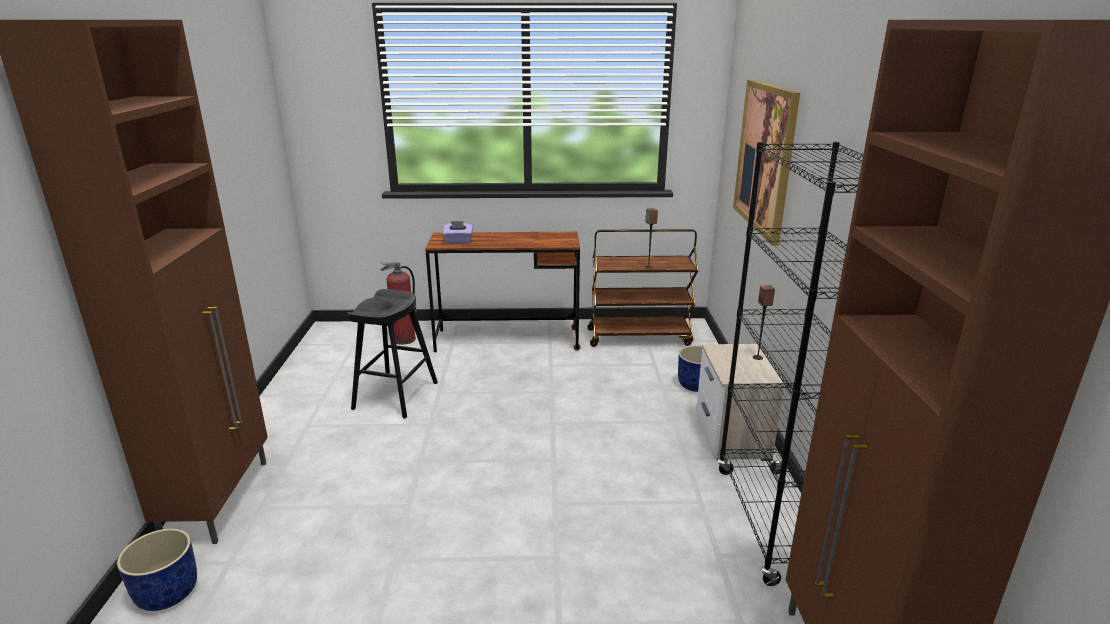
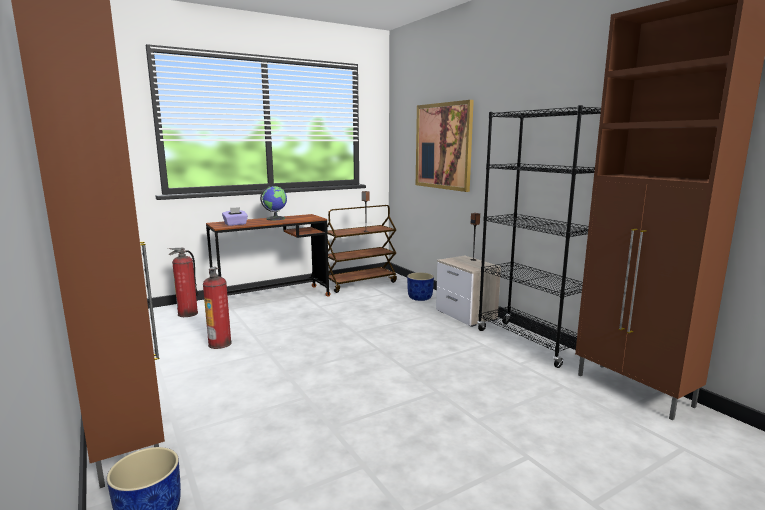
camera: 30 degrees left, 10 degrees down
black stool [347,289,438,419] -> fire extinguisher [203,267,232,349]
none -> globe [260,186,287,220]

